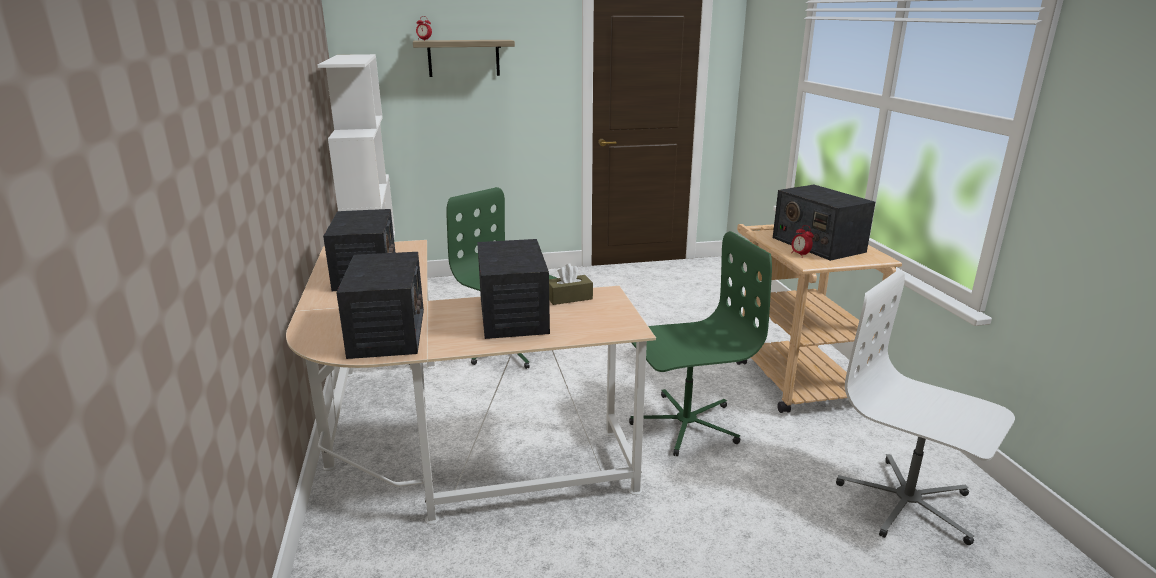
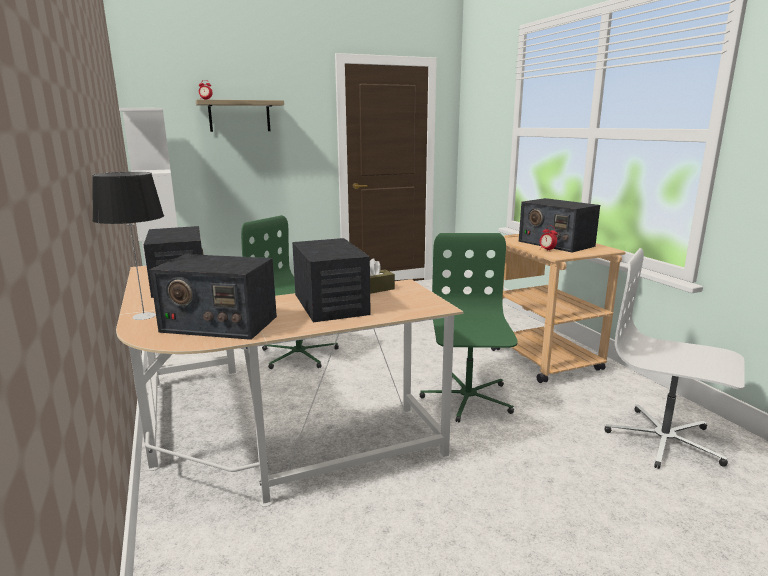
camera: 10 degrees left, 5 degrees down
radio [336,252,424,359] -> radio turned 120 degrees clockwise [150,254,277,340]
green office chair [629,231,772,456] -> green office chair turned 60 degrees counterclockwise [420,233,518,422]
none -> table lamp [92,172,164,320]

